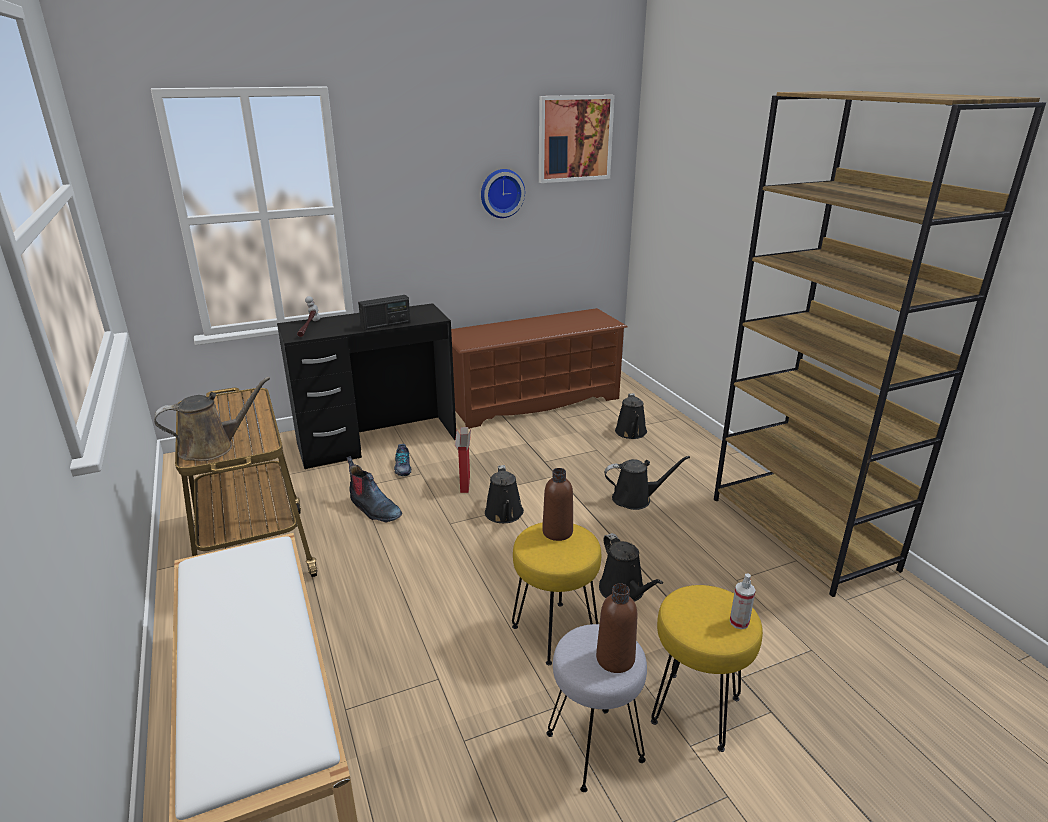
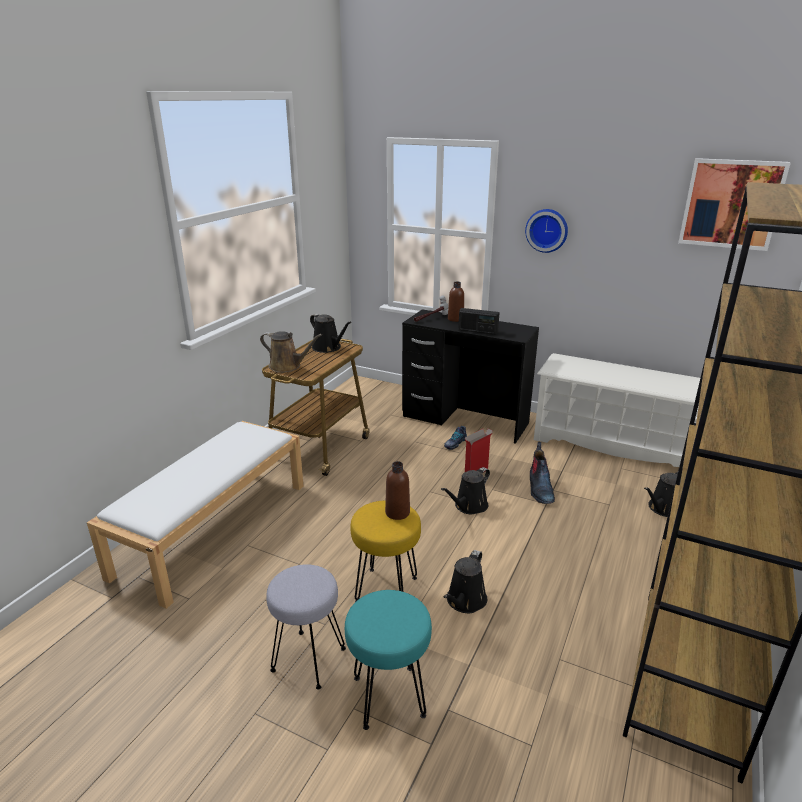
camera: 50 degrees right, 0 degrees up
boot [347,456,402,522] -> boot moved to [530,442,555,504]
brown shoe rack [451,308,627,429] -> white shoe rack [534,353,700,467]
wall clock [481,169,525,218] -> wall clock moved to [525,209,568,253]
brown bottle [596,583,638,673] -> brown bottle moved to [448,281,464,322]
black watering can [604,456,690,510] -> black watering can moved to [310,314,351,353]
yellow stool [651,585,763,752] -> turquoise stool [345,590,432,730]
spray bottle [730,574,756,629] -> none

